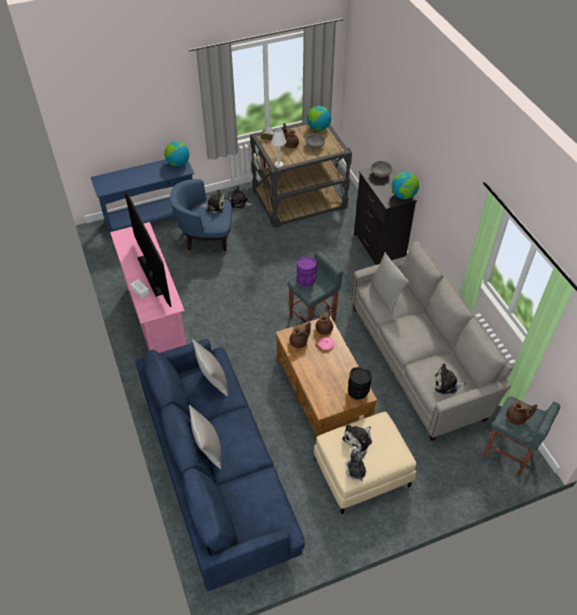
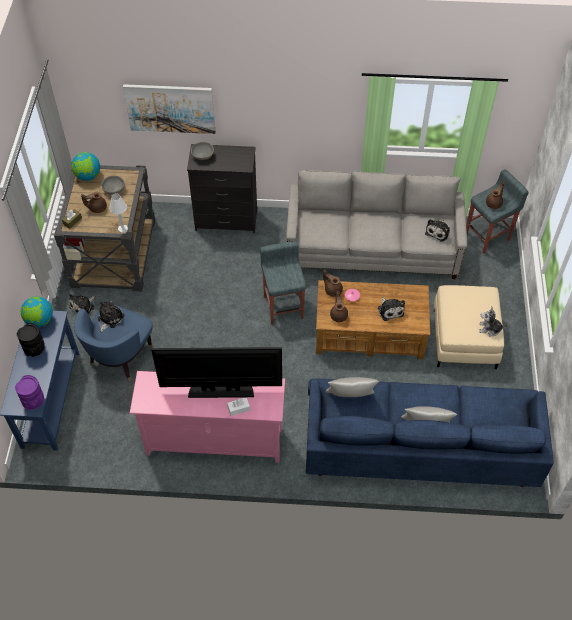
camera: 65 degrees left, 5 degrees up
purple vase [297,257,317,287] -> purple vase moved to [15,375,44,410]
plush toy [342,424,372,452] -> plush toy moved to [378,297,405,321]
black vase [348,367,372,400] -> black vase moved to [17,323,45,357]
grey pillow [370,252,409,314] -> none
globe [392,172,419,199] -> none
none -> picture [123,84,215,134]

